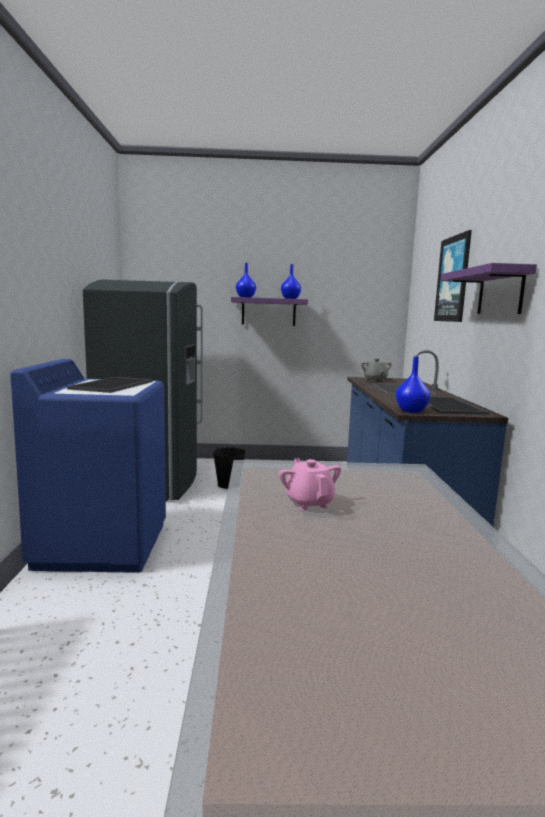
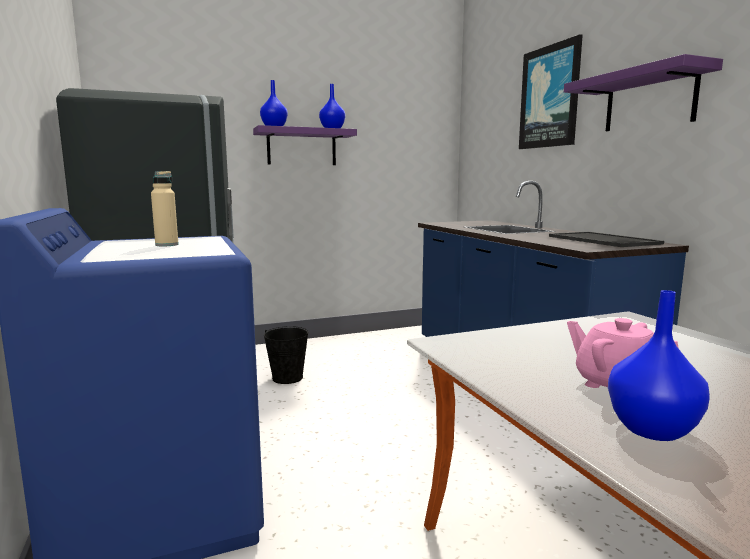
camera: 20 degrees left, 0 degrees up
tray [67,377,153,393] -> beige bottle [151,171,179,246]
grey teapot [361,358,392,381] -> none
blue vase [395,357,431,413] -> blue vase moved to [608,290,710,441]

